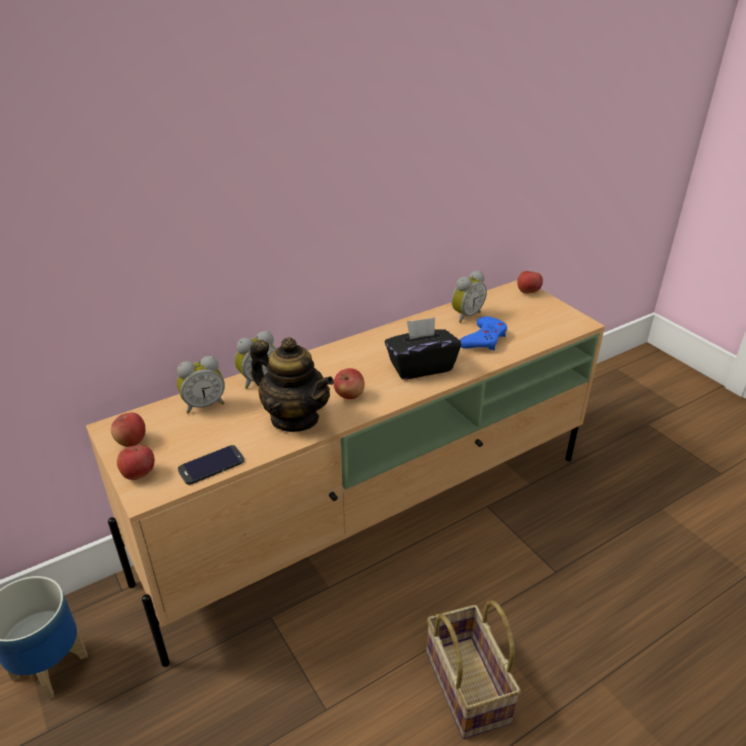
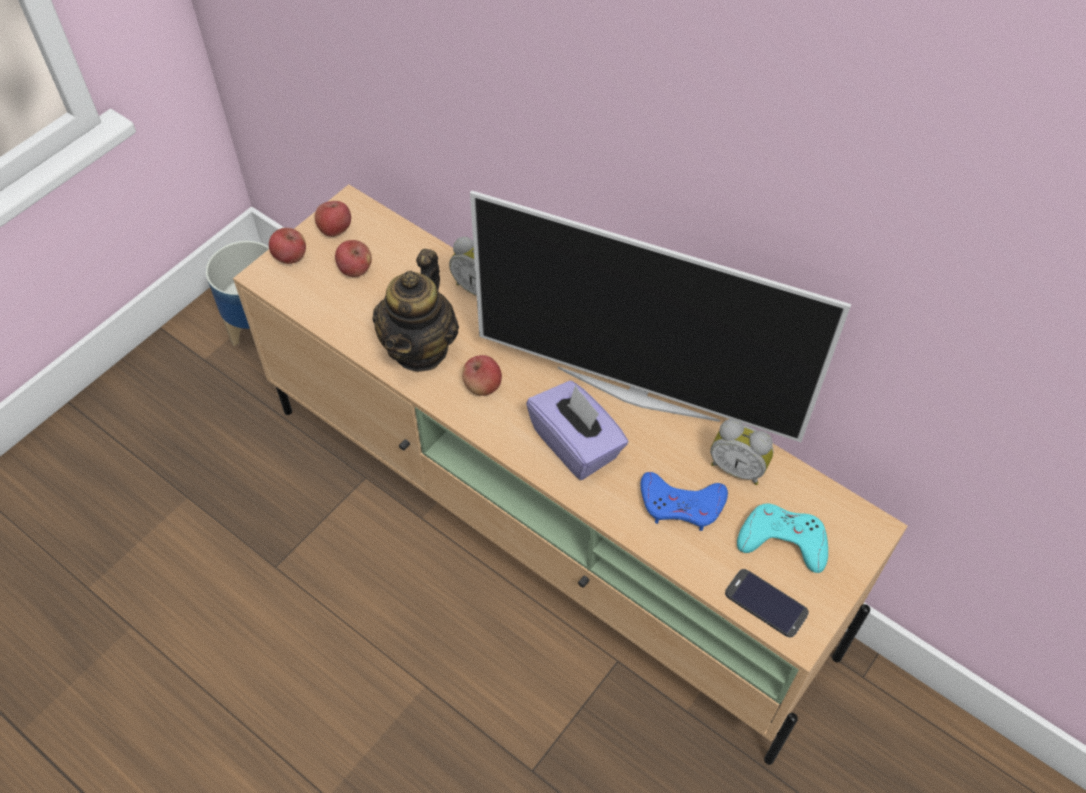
camera: 70 degrees right, 20 degrees up
alarm clock [177,356,225,414] -> none
phone [178,445,244,485] -> phone moved to [725,569,809,637]
black tissue box [385,317,461,380] -> purple tissue box [526,381,628,480]
basket [426,600,521,739] -> none
apple [517,271,543,294] -> apple moved to [335,240,372,277]
none -> television [470,190,851,442]
none -> turquoise game controller [737,504,828,573]

